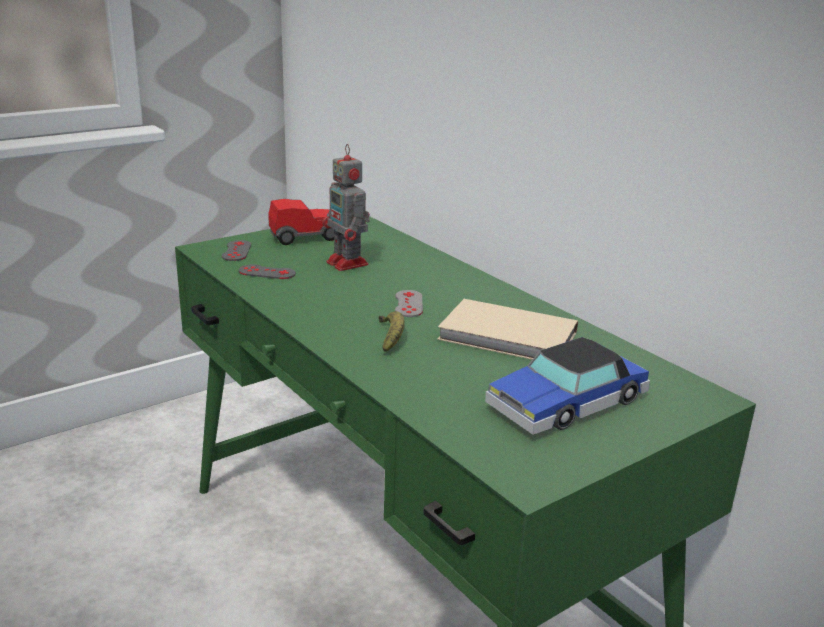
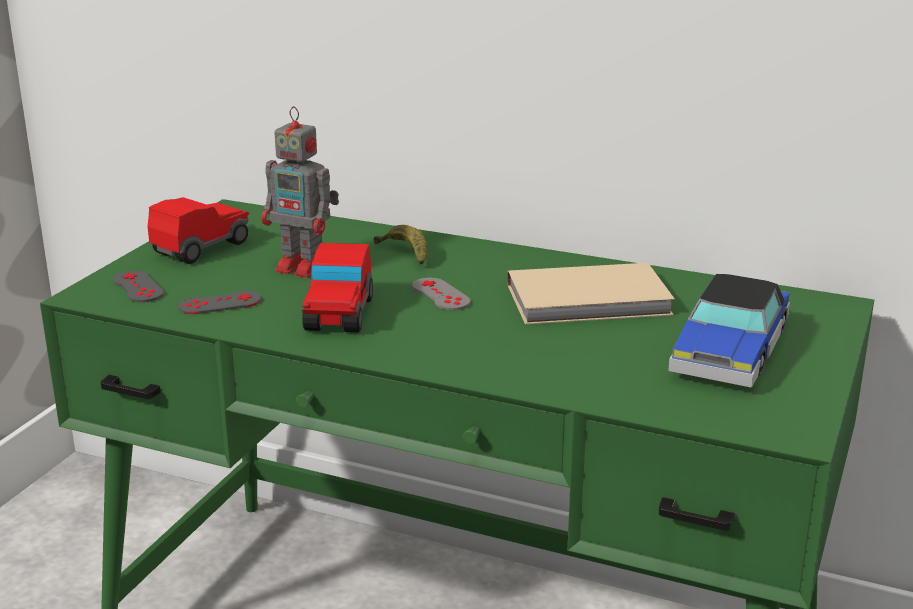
camera: 30 degrees left, 0 degrees up
banana [379,311,405,352] -> banana moved to [373,225,427,265]
none -> toy car [302,243,373,333]

